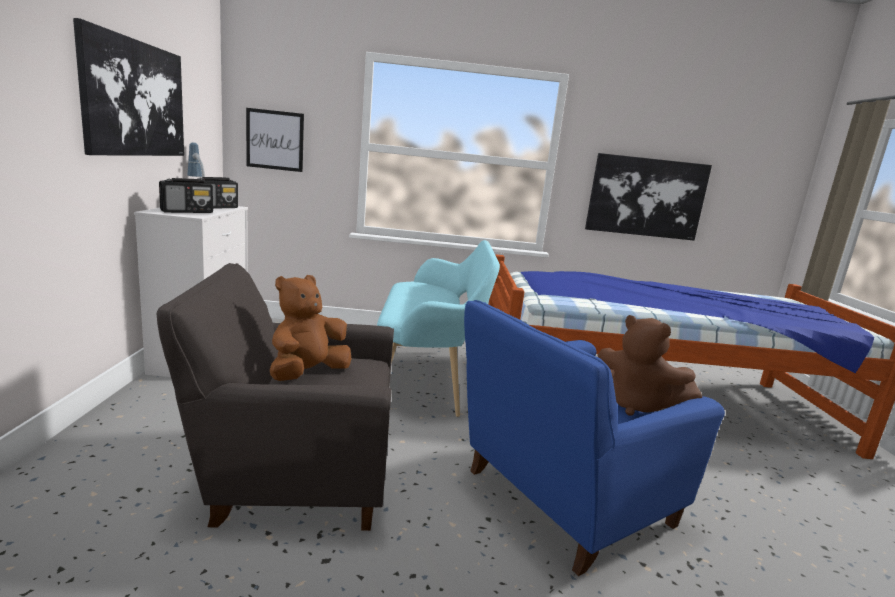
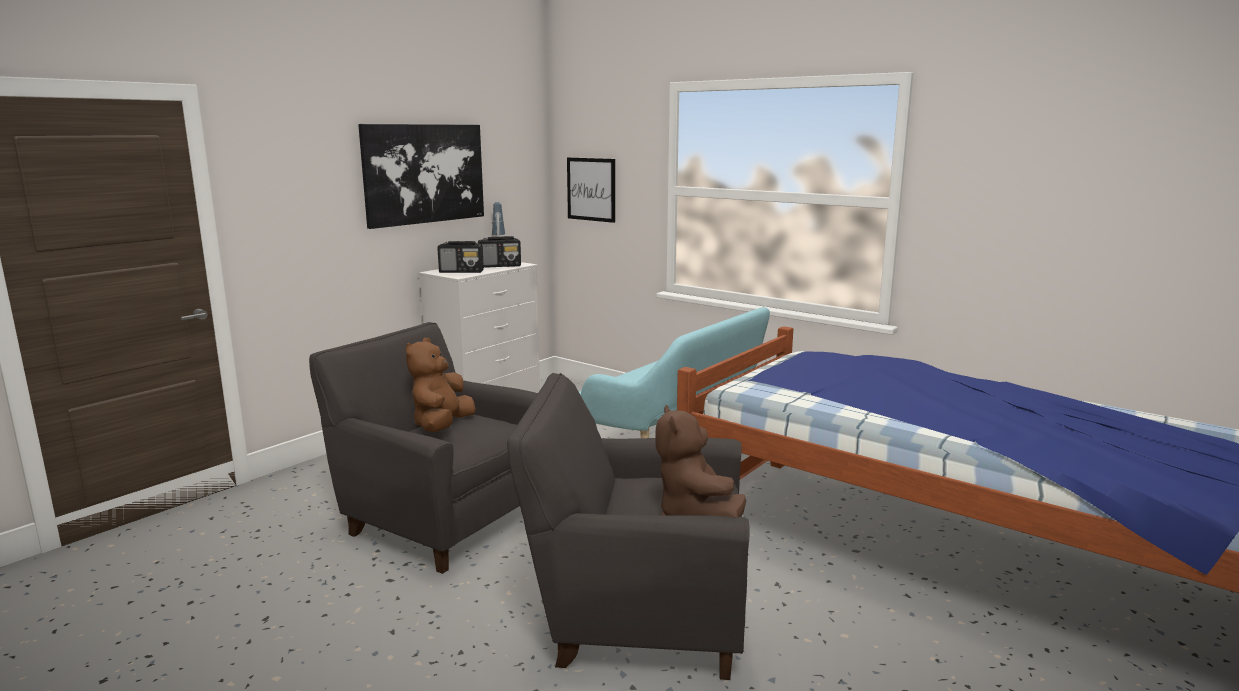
camera: 40 degrees right, 0 degrees up
brown plush toy [270,275,351,381] -> brown plush toy turned 60 degrees counterclockwise [406,338,476,432]
blue armchair [464,300,725,576] -> grey armchair [507,373,749,680]
picture [585,153,712,240] -> none

